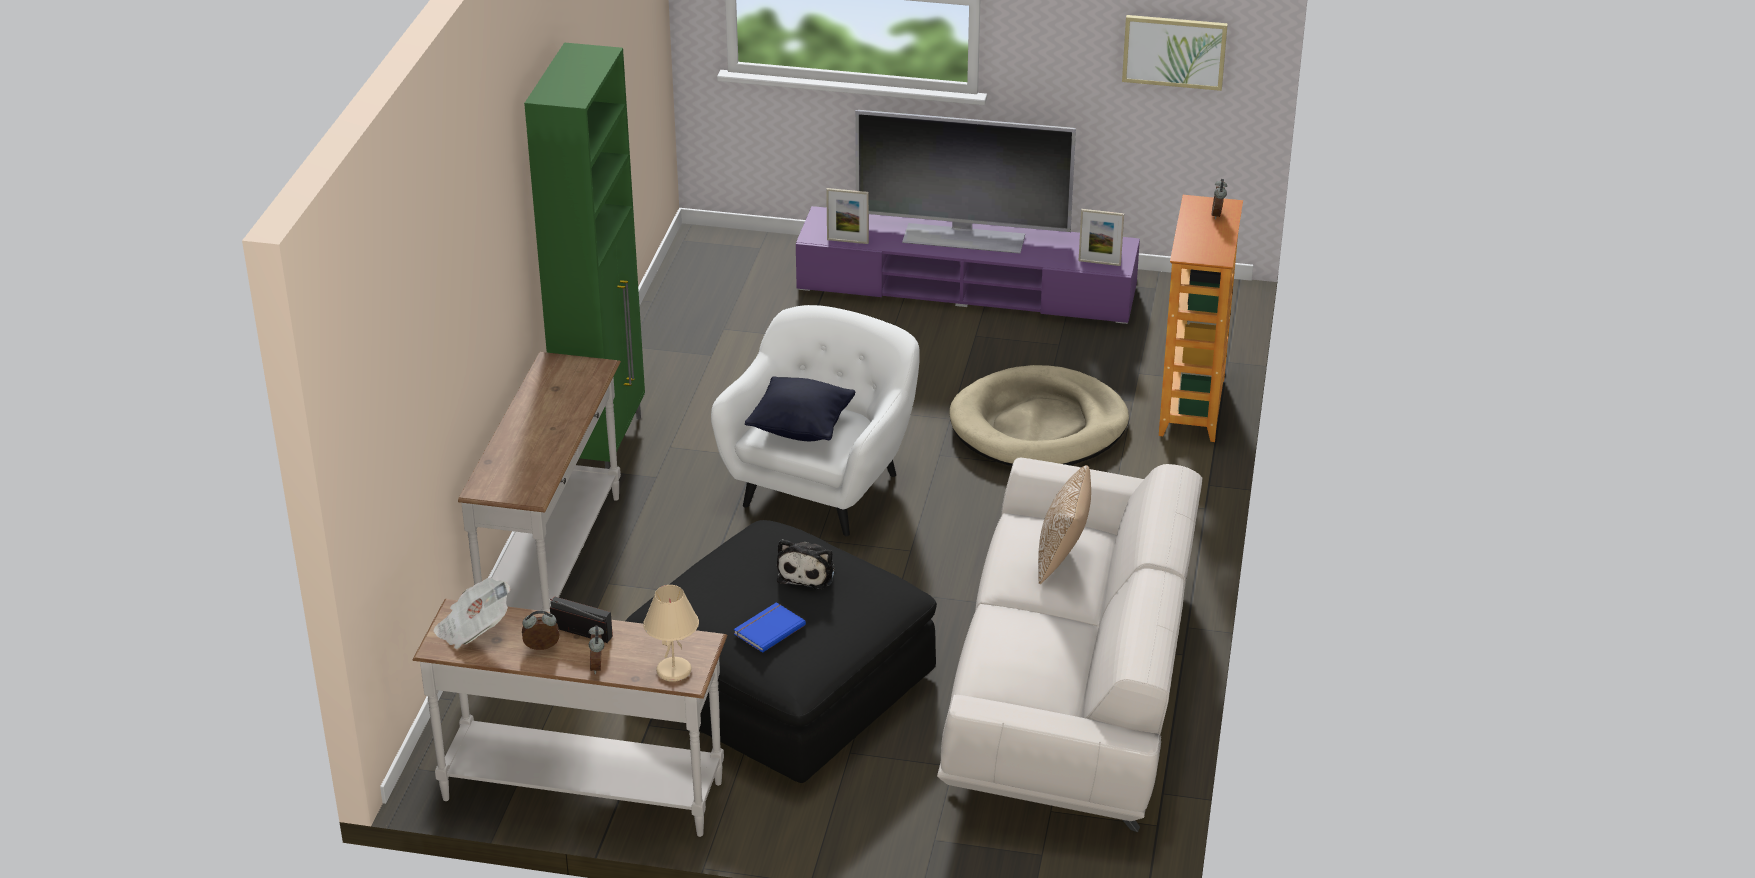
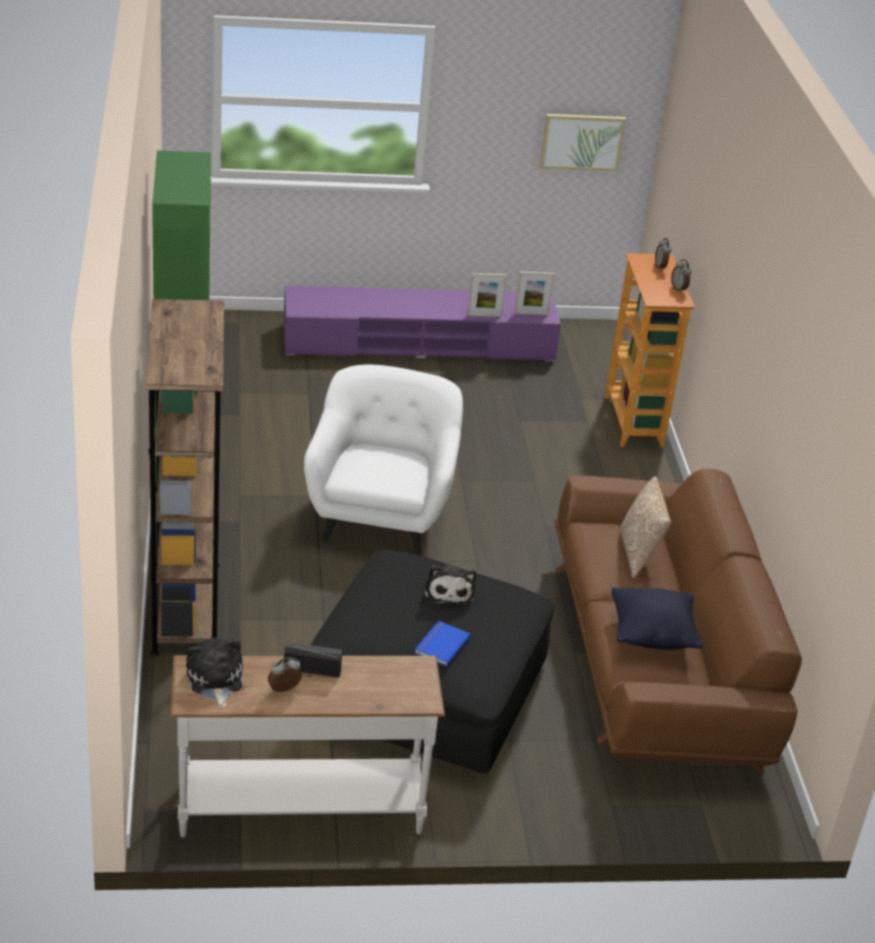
camera: 20 degrees left, 0 degrees up
newspaper [434,577,511,649] -> plush toy [186,638,243,708]
white console table [458,352,621,612] -> brown bookcase [146,299,224,656]
alarm clock [588,625,604,674] -> alarm clock moved to [671,259,692,293]
beige table lamp [643,585,699,682] -> none
black pillow [745,376,856,441] -> black pillow moved to [612,588,703,650]
picture frame [826,188,869,244] -> picture frame moved to [468,273,507,317]
television [855,110,1076,254] -> none
white sofa [937,457,1202,832] -> brown sofa [554,469,802,774]
beige dog bed [949,365,1129,466] -> none

